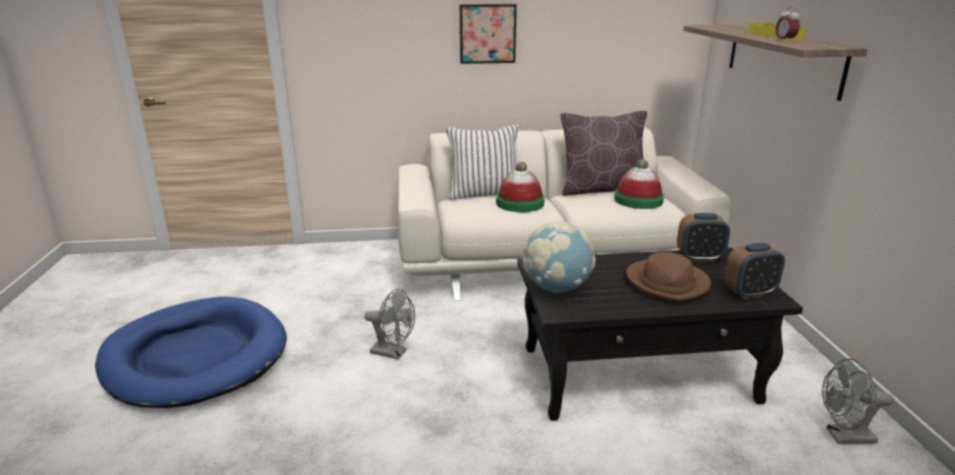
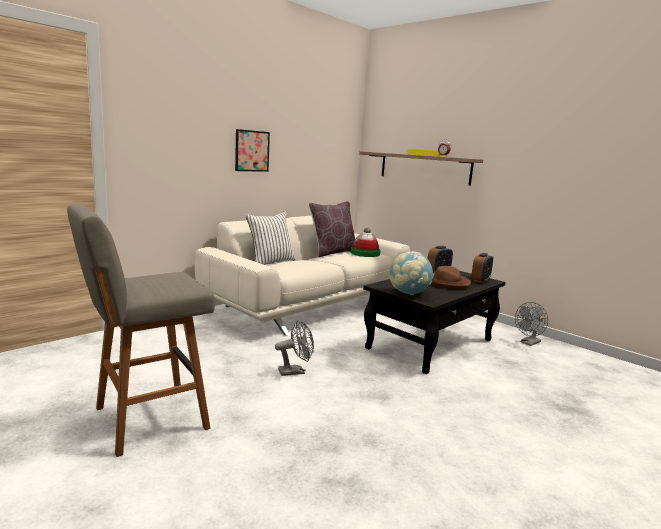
camera: 40 degrees left, 10 degrees down
blue dog bed [95,296,287,408] -> grey stool [67,204,215,457]
hat [496,162,545,212] -> none

